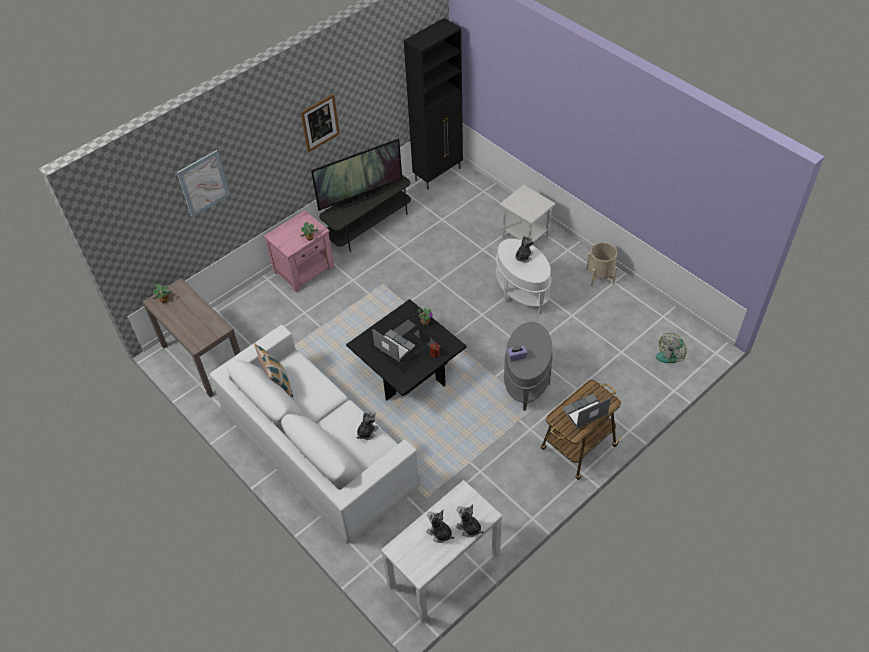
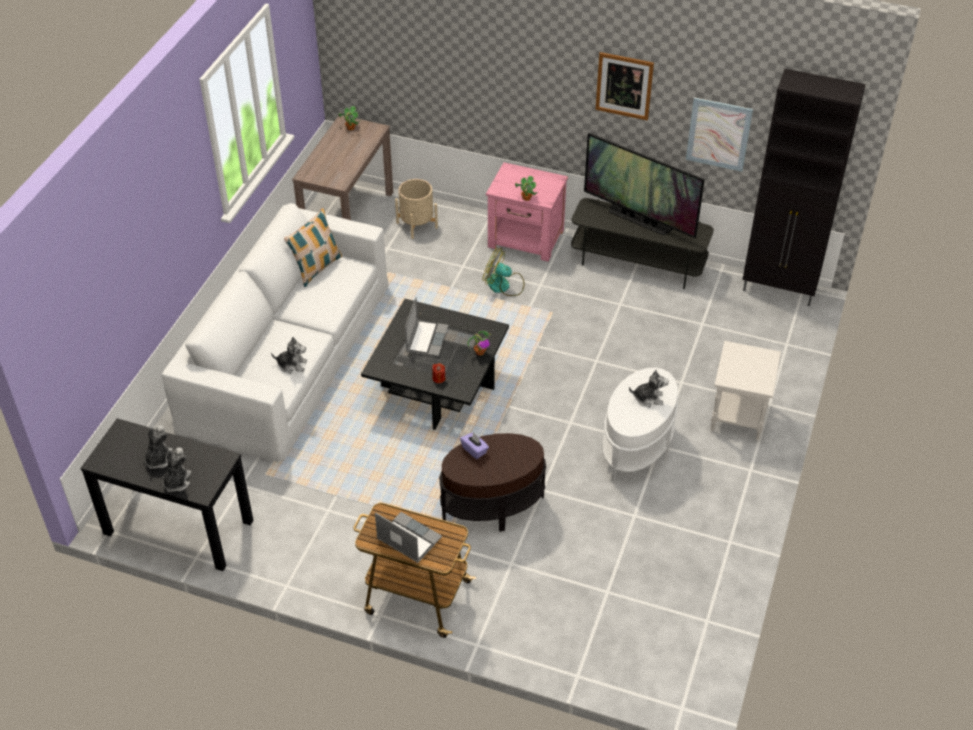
camera: 60 degrees right, 5 degrees down
picture [177,150,230,217] -> picture moved to [686,97,753,172]
white console table [381,480,503,623] -> black console table [80,418,253,571]
grey side table [504,322,553,411] -> brown side table [439,433,546,532]
beige planter [586,242,617,286] -> beige planter moved to [395,179,438,239]
fan [656,333,687,363] -> fan moved to [483,248,525,296]

